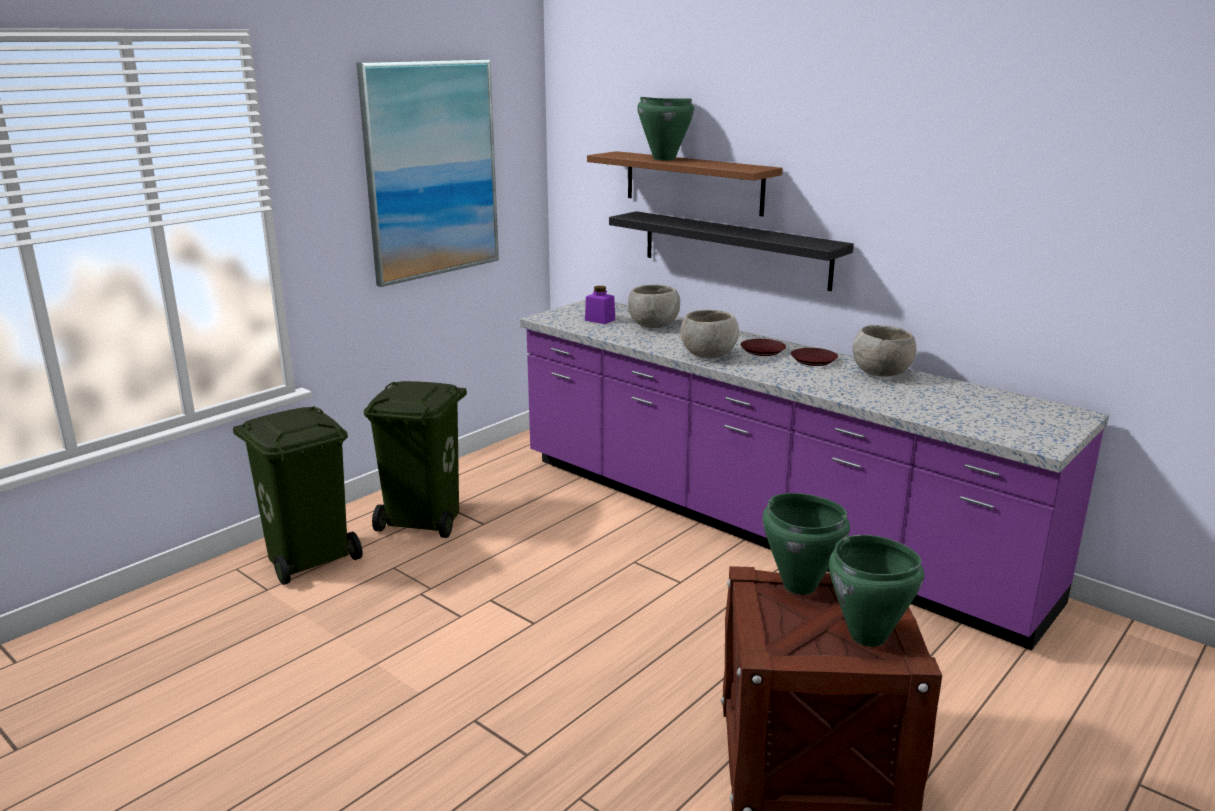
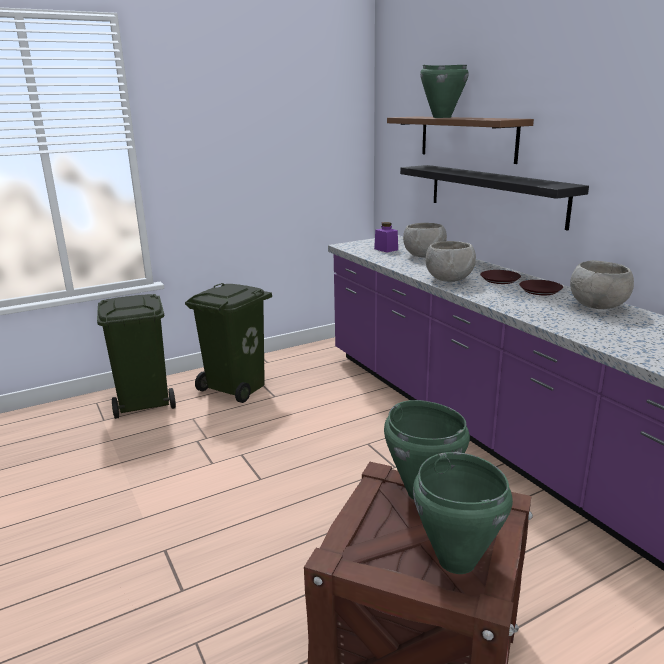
camera: 20 degrees right, 0 degrees up
picture [356,59,499,287] -> none

